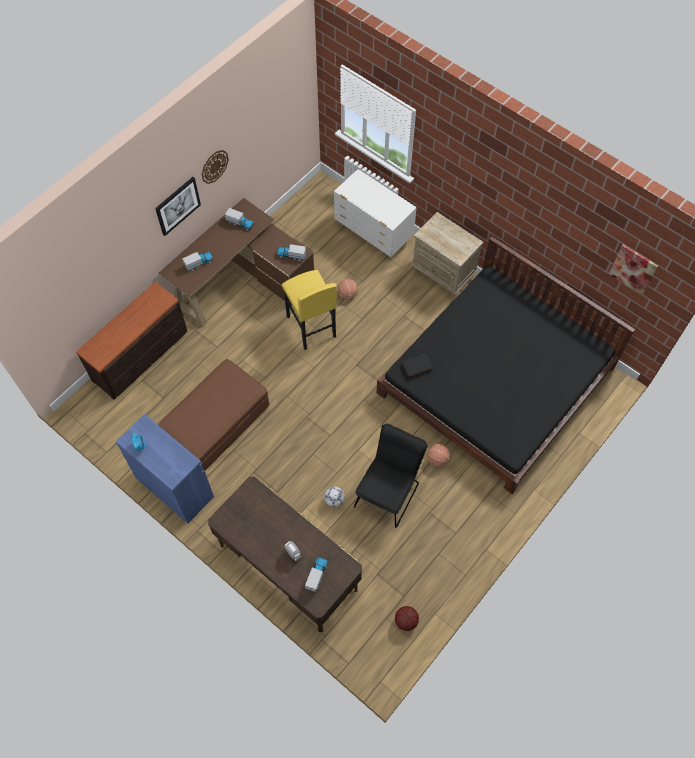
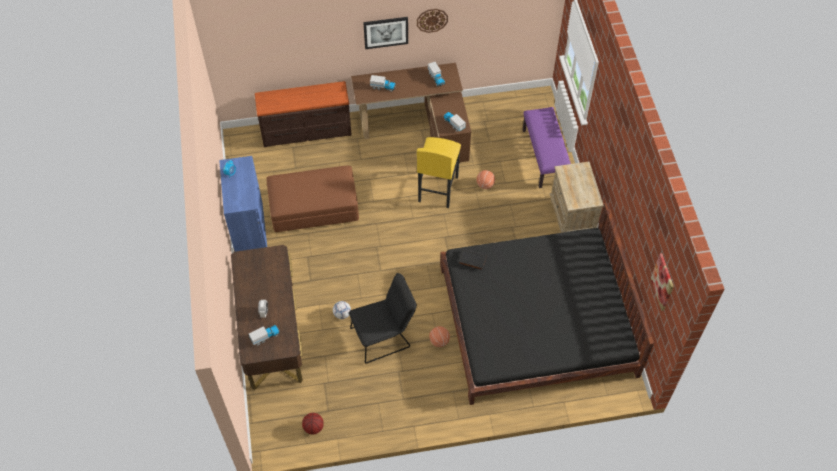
camera: 40 degrees right, 5 degrees down
white dresser [334,169,417,260] -> purple bench [523,107,571,188]

